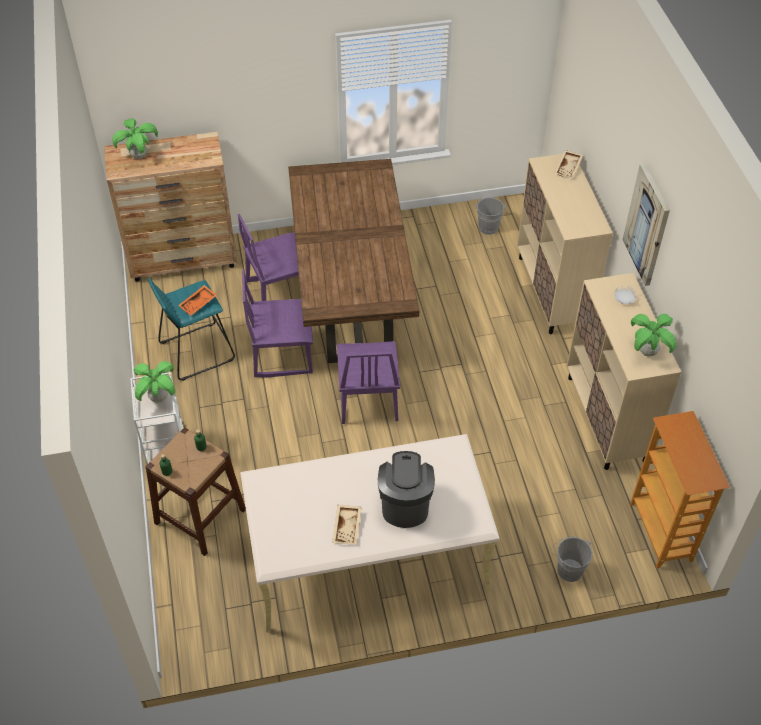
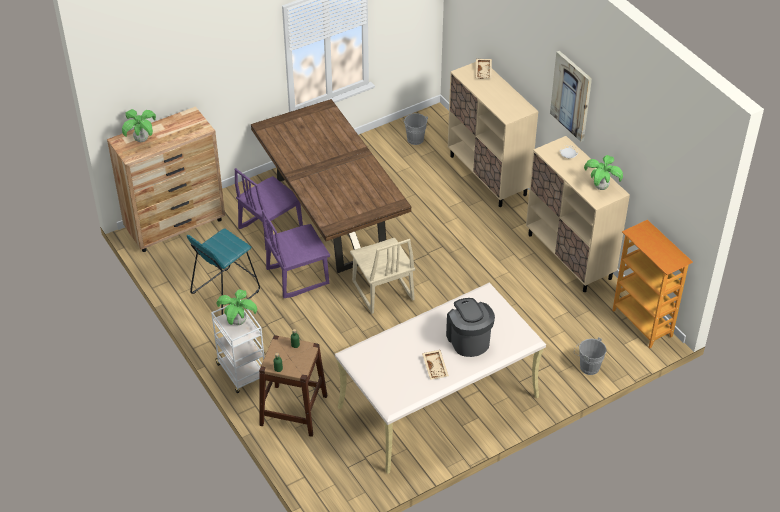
camera: 20 degrees left, 5 degrees down
orange tray [178,285,217,316] -> none
purple chair [337,341,400,424] -> beige chair [350,238,415,314]

